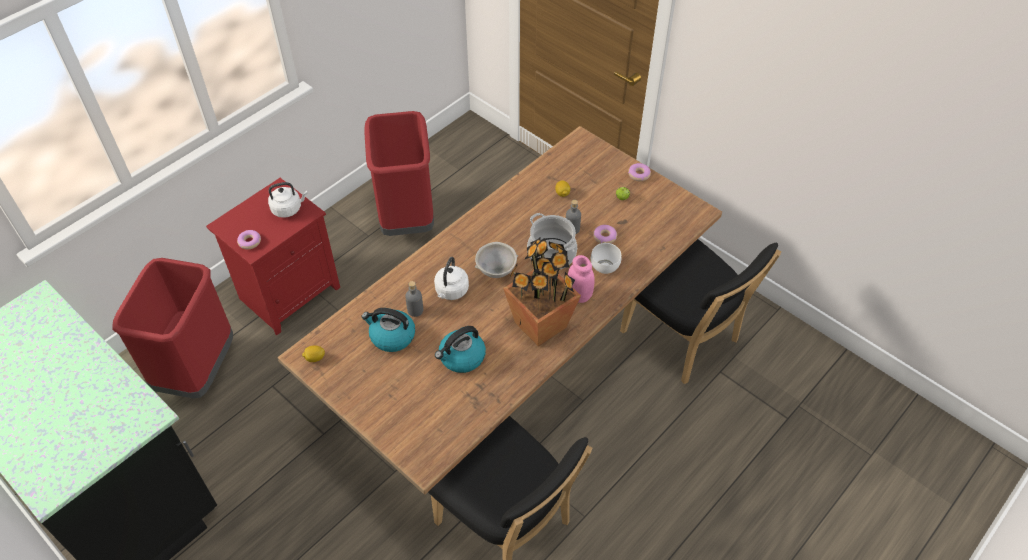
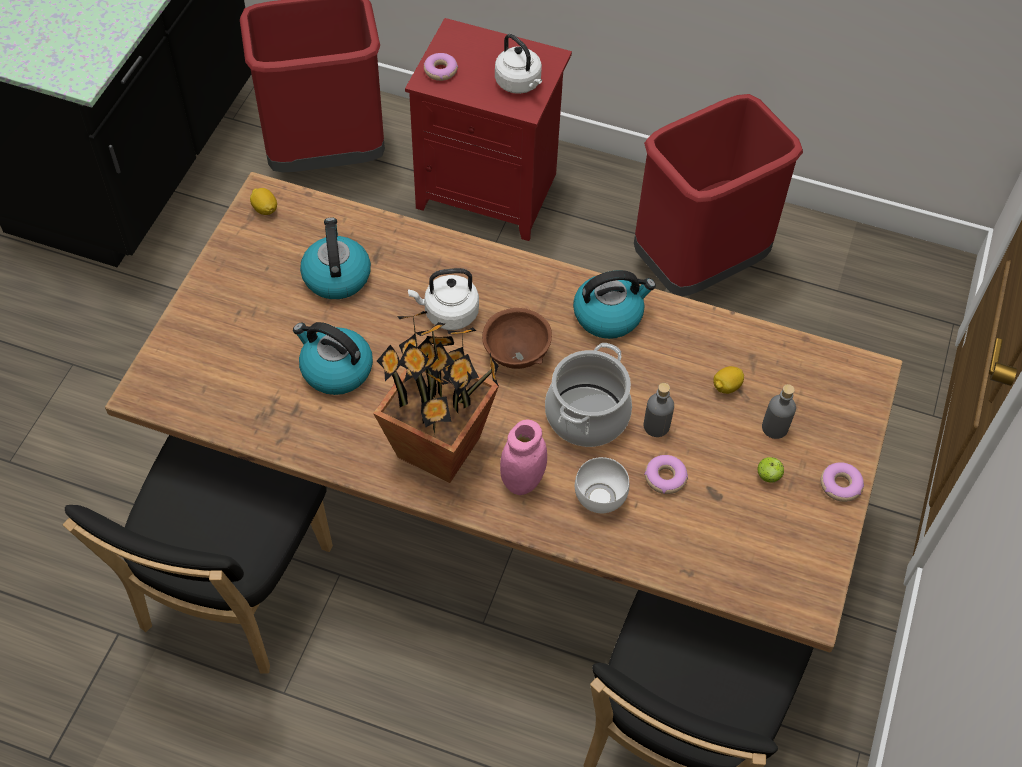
camera: 65 degrees right, 5 degrees up
grey bottle [405,281,423,317] -> grey bottle moved to [762,384,796,439]
grey bowl [475,242,518,278] -> brown bowl [482,308,552,369]
none -> kettle [573,270,656,339]

